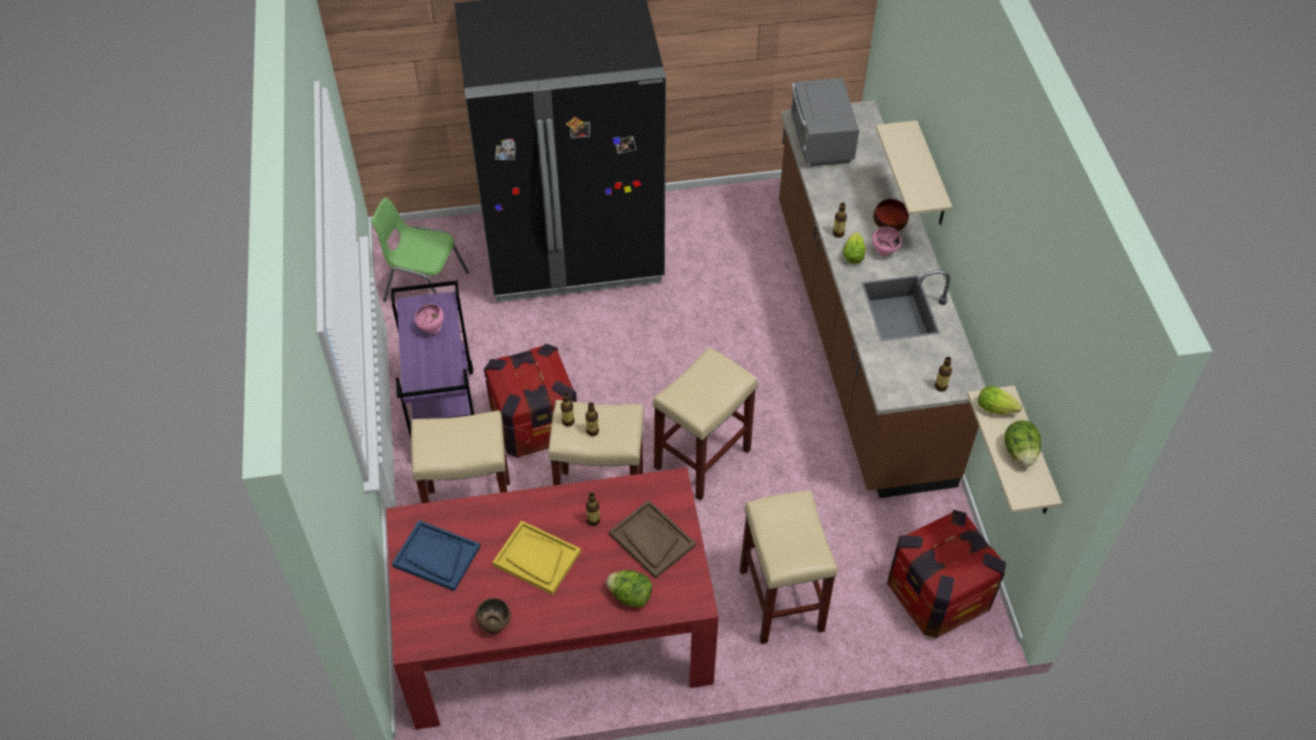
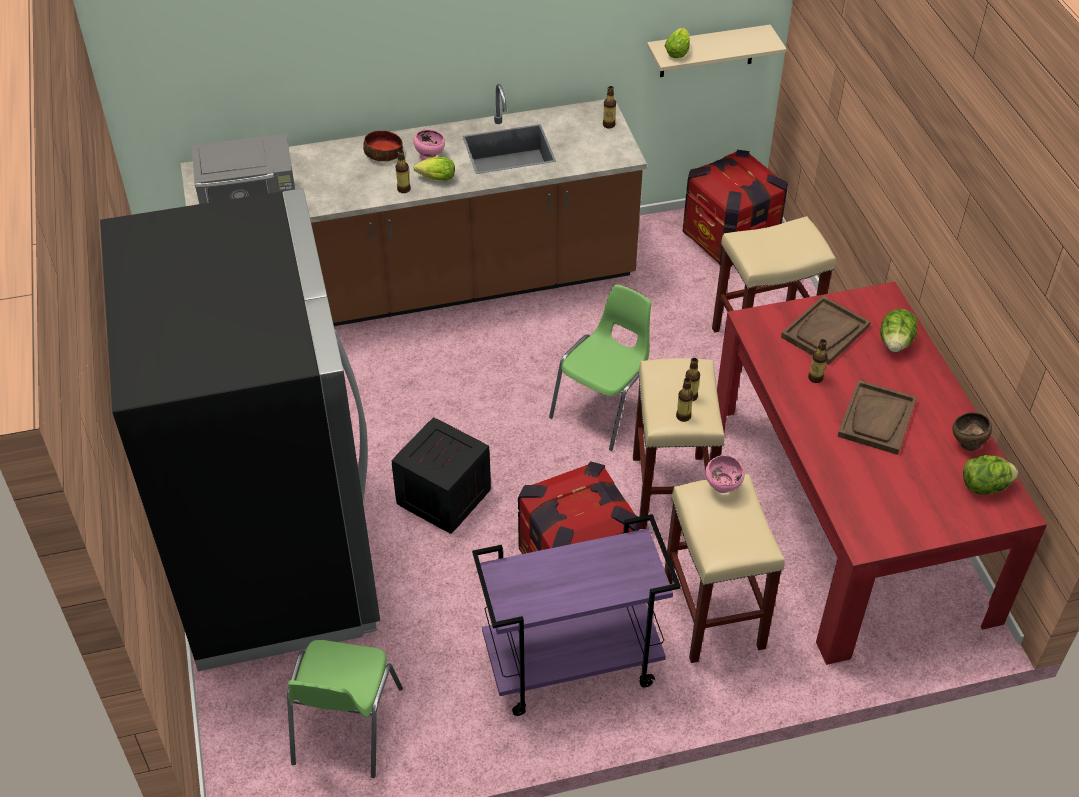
camera: 95 degrees left, 5 degrees down
blue tray [392,520,480,591] -> none
pink bowl [415,304,444,334] -> pink bowl moved to [705,455,745,493]
yellow tray [492,521,581,595] -> brown tray [837,380,917,455]
beige stool [653,347,758,501] -> green chair [549,284,652,451]
beige shelf [876,120,952,225] -> none
lettuce [1004,420,1041,466] -> lettuce moved to [963,455,1018,495]
none -> crate [392,417,491,534]

